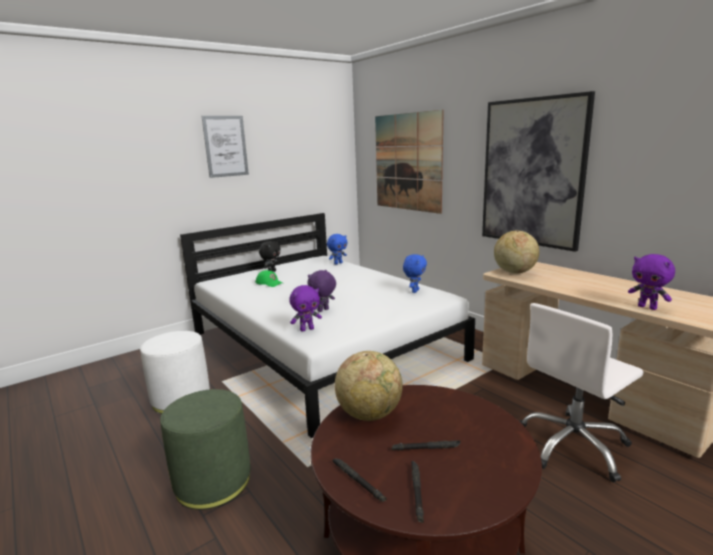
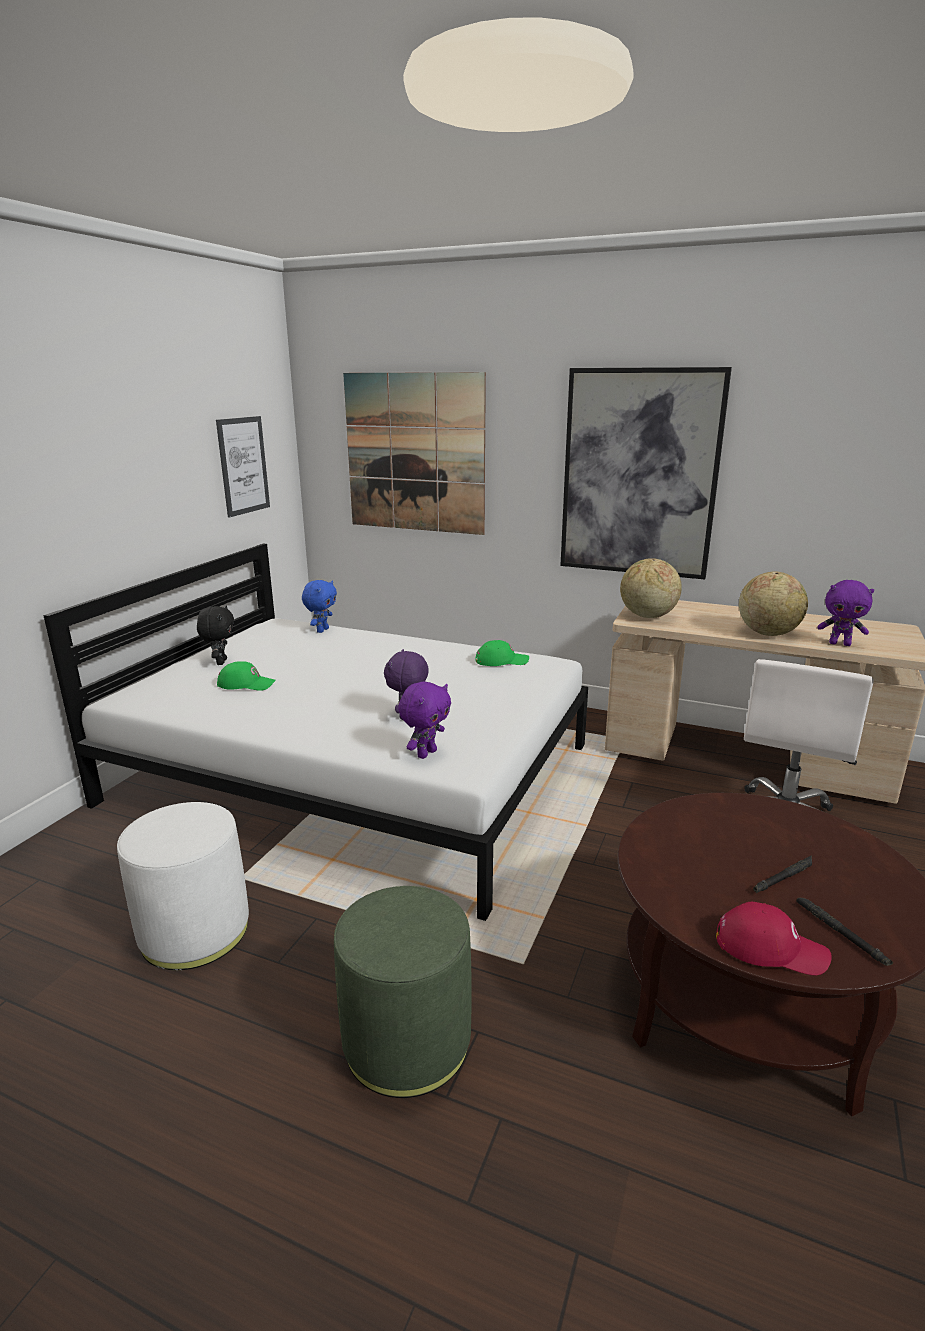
camera: 30 degrees left, 5 degrees up
picture [202,116,249,178] -> picture moved to [216,416,270,517]
black flashlight [332,459,387,502] -> red cap [716,902,832,975]
globe [335,351,403,421] -> globe moved to [739,572,808,636]
blue plush toy [403,254,427,293] -> green cap [475,640,529,666]

